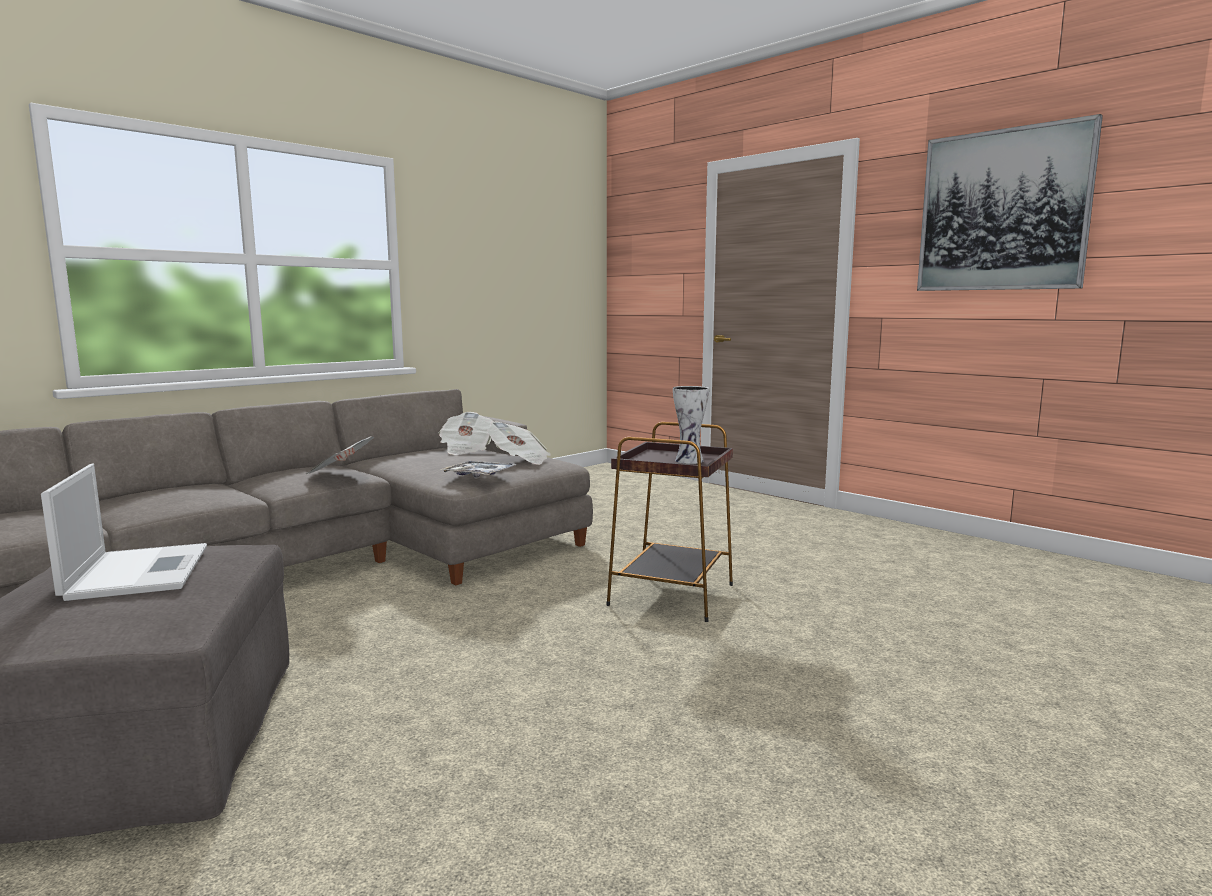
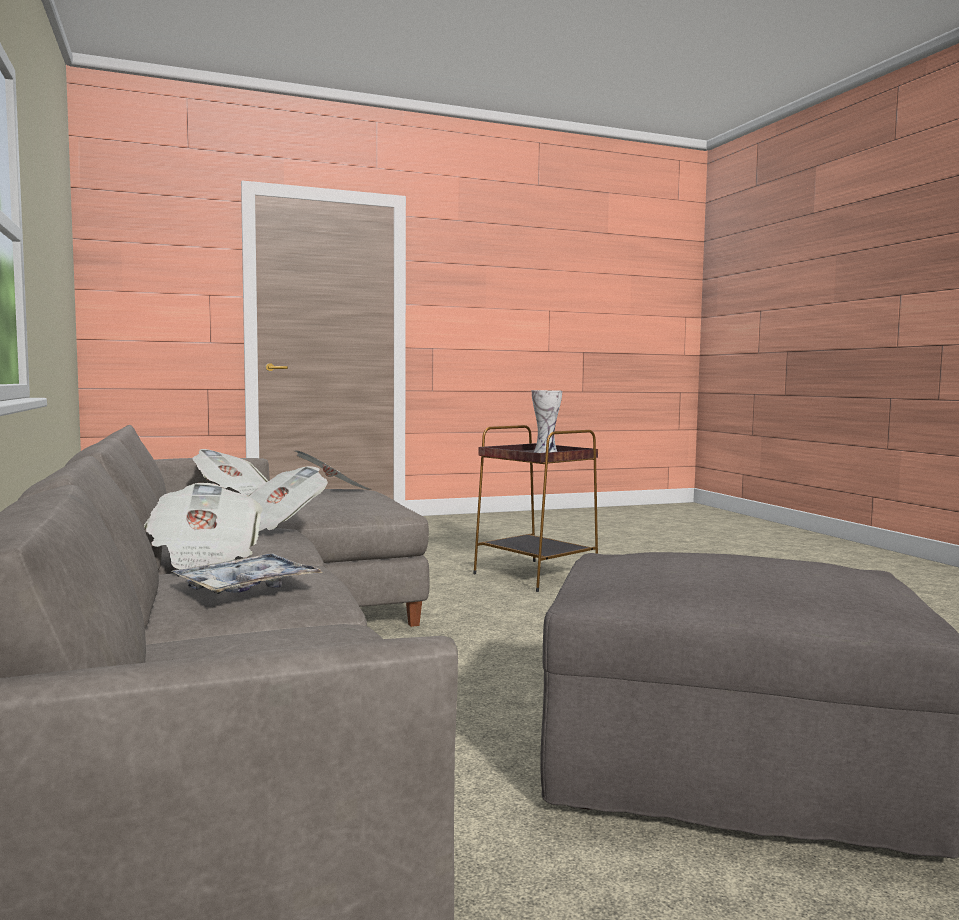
camera: 65 degrees left, 5 degrees down
laptop [41,463,207,601] -> none
tray [440,461,517,478] -> tray moved to [172,554,323,594]
picture [917,114,1103,291] -> none
none -> newspaper [144,483,263,569]

